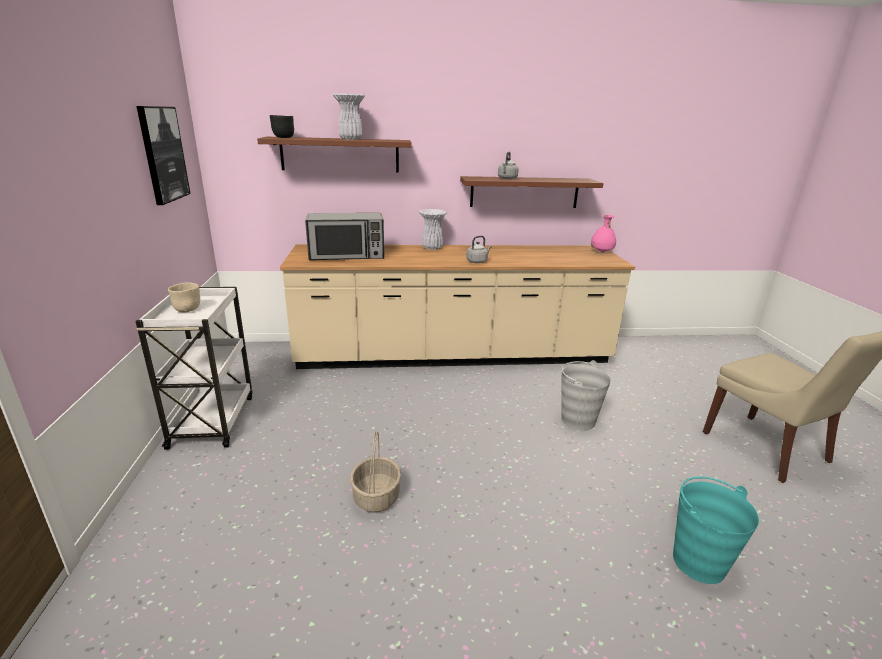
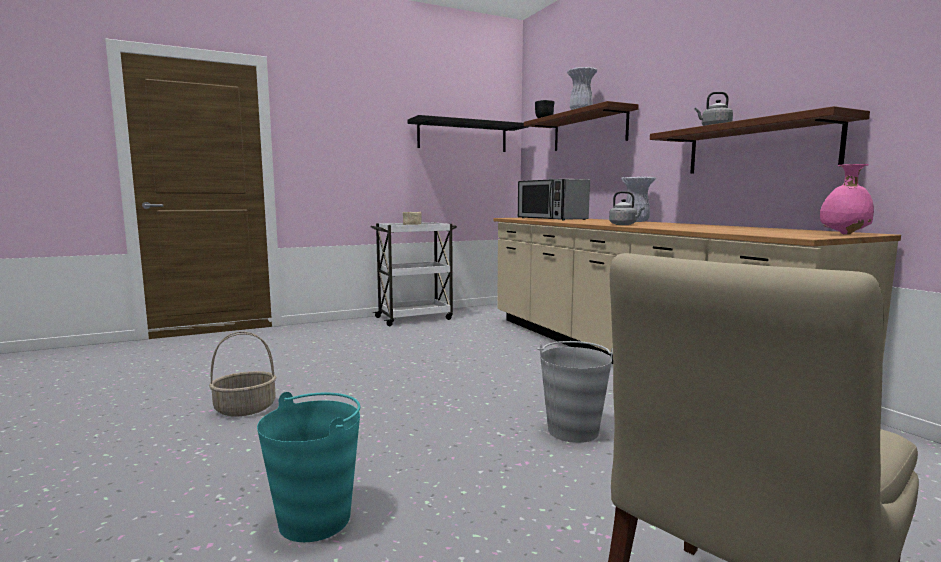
camera: 70 degrees right, 15 degrees down
picture [136,106,191,205] -> black shelf [408,115,528,152]
basket [350,431,401,513] -> basket moved to [209,331,277,416]

